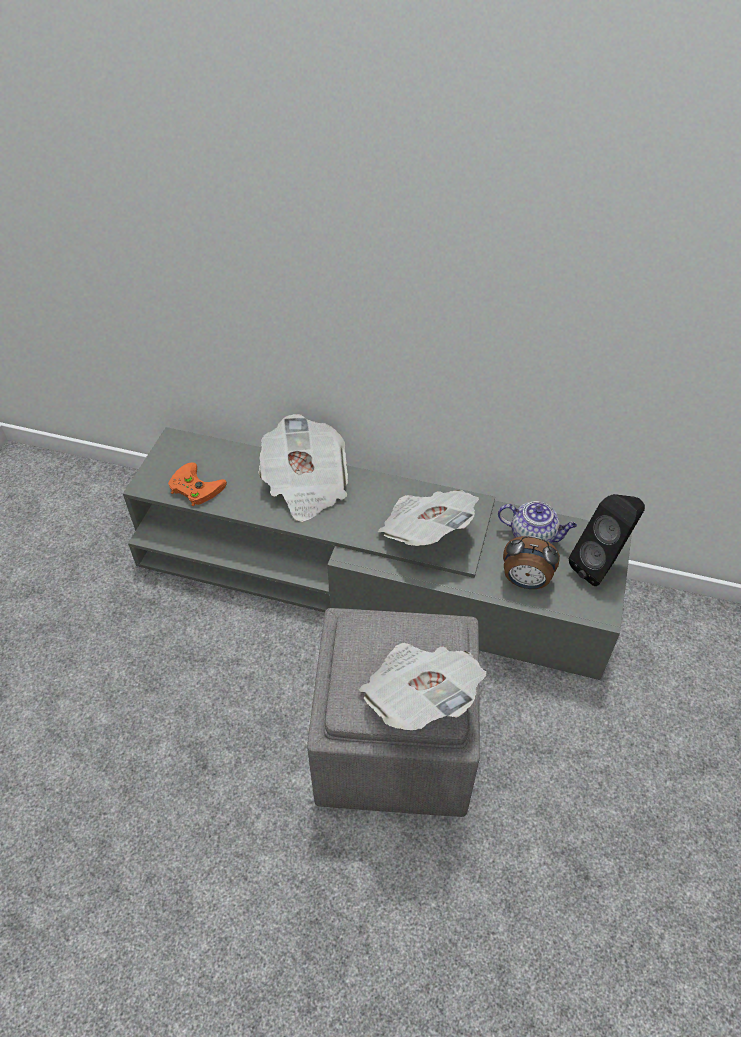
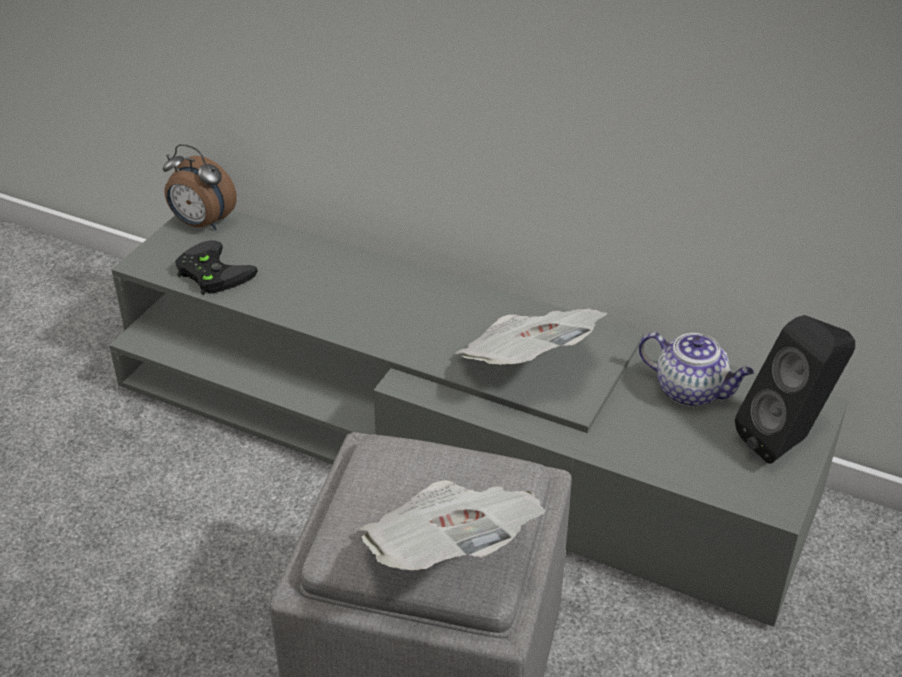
camera: 10 degrees right, 10 degrees down
orange game controller [168,462,227,506] -> black game controller [175,240,258,295]
newspaper [258,414,348,522] -> none
alarm clock [503,536,560,589] -> alarm clock moved to [163,144,237,230]

